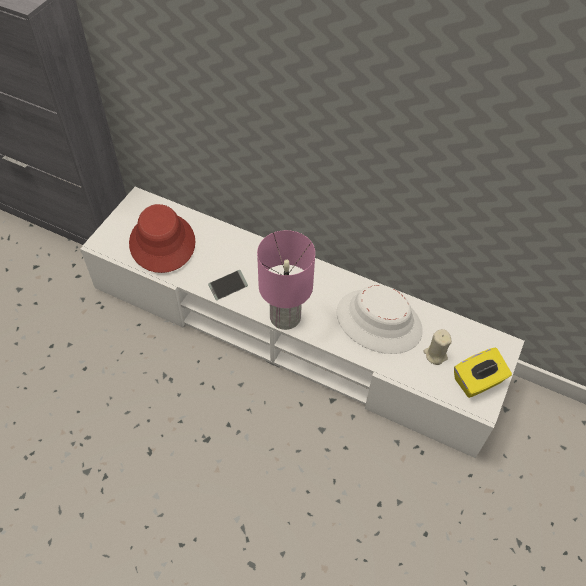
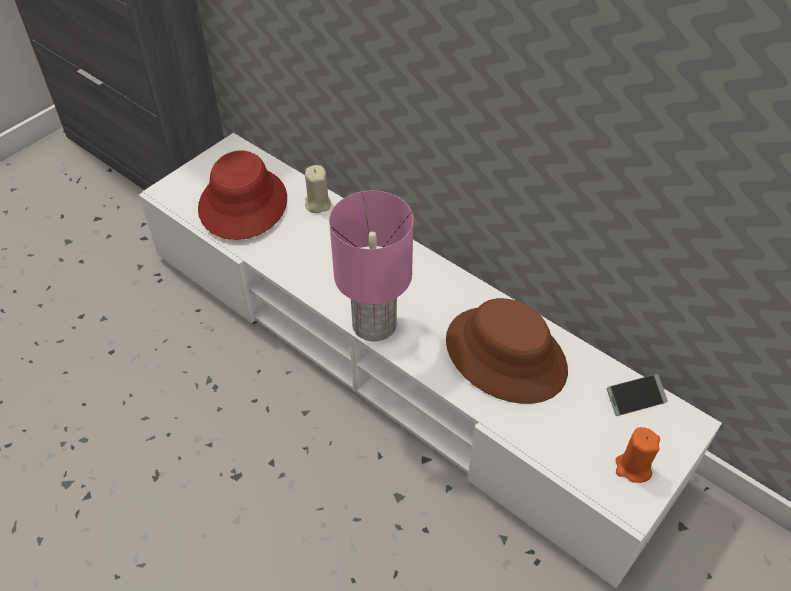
camera: 15 degrees right, 5 degrees down
phone [208,270,248,300] -> phone moved to [607,374,668,416]
white hat [337,285,423,354] -> brown hat [446,298,568,404]
beige candle [424,329,452,365] -> beige candle moved to [305,165,331,213]
yellow tissue box [454,348,512,398] -> orange candle [615,427,660,483]

